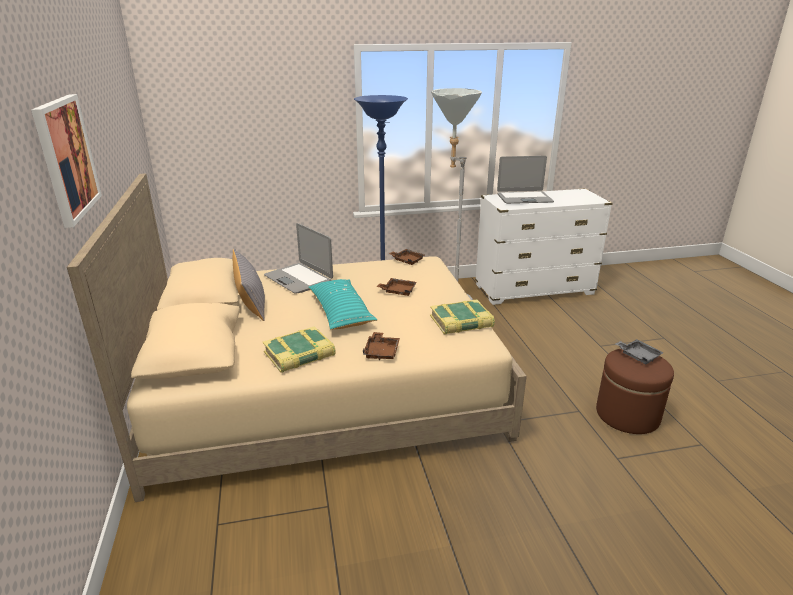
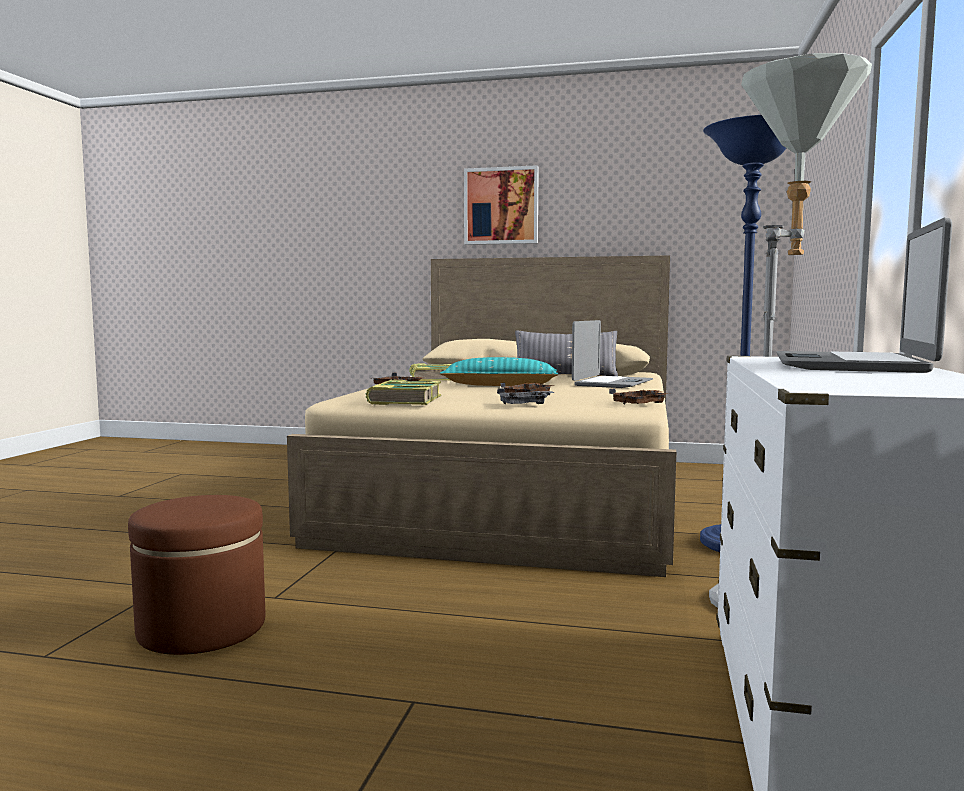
camera: 115 degrees right, 20 degrees down
laptop [264,223,333,294] -> laptop turned 135 degrees clockwise [572,320,653,388]
grey tray [615,339,664,364] -> grey tray moved to [497,388,554,404]

